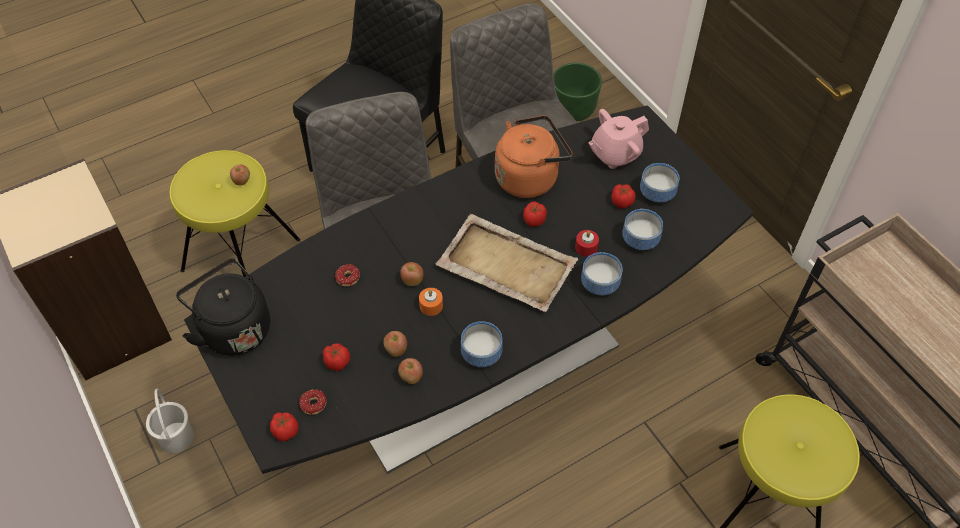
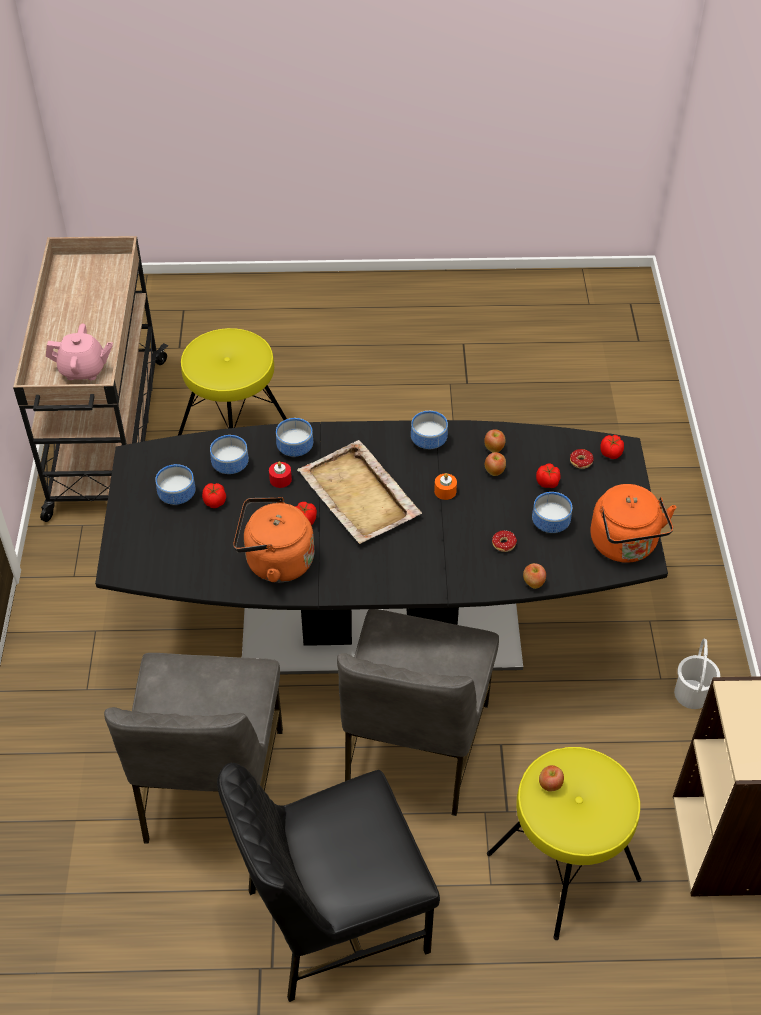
camera: 150 degrees left, 5 degrees down
black kettle [176,258,270,356] -> orange kettle [590,484,676,563]
apple [400,262,423,286] -> apple moved to [523,563,546,589]
green planter [553,63,602,122] -> none
pink teapot [588,109,649,169] -> pink teapot moved to [46,324,113,380]
none -> bowl [532,492,572,533]

